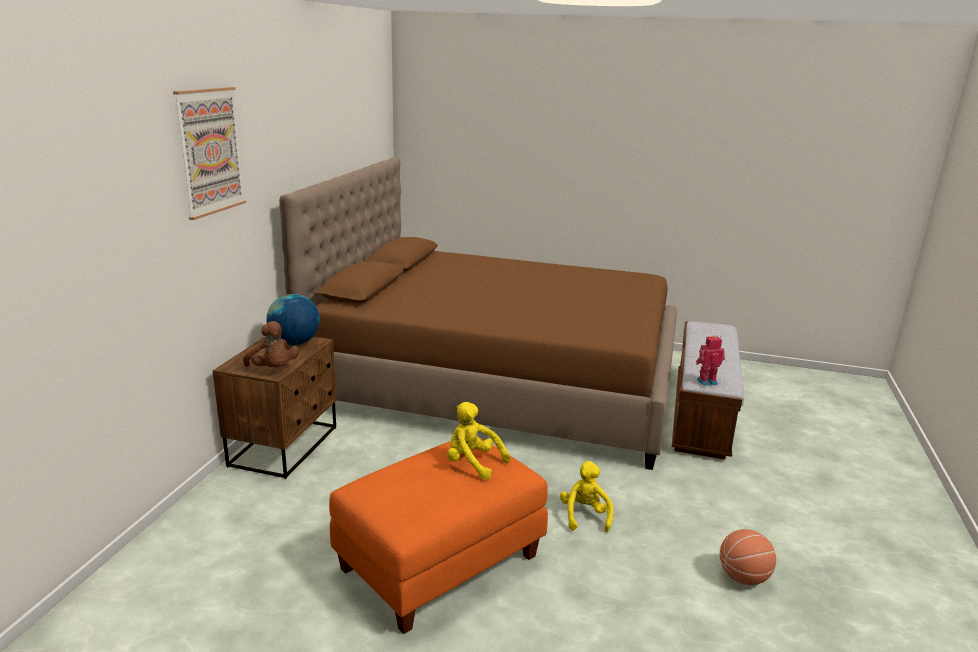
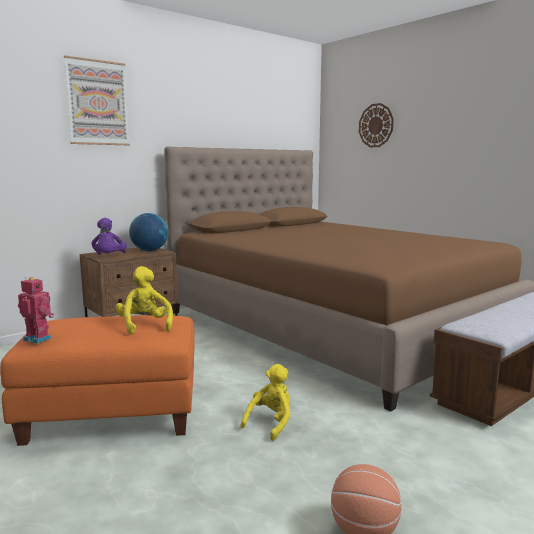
camera: 35 degrees right, 10 degrees down
brown plush toy [243,321,299,367] -> purple plush toy [91,218,127,255]
toy robot [696,335,725,386] -> toy robot moved to [18,277,54,344]
none -> wall clock [359,103,394,147]

